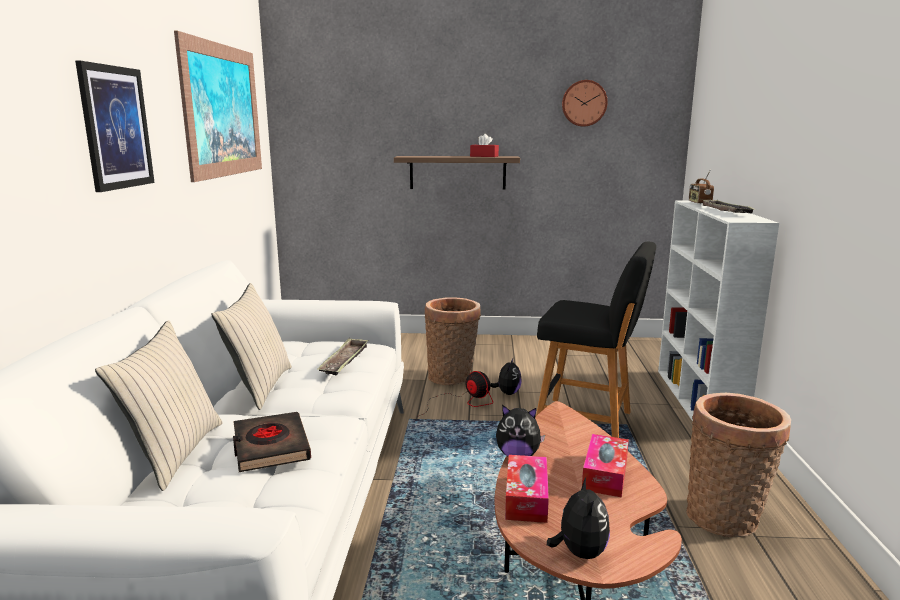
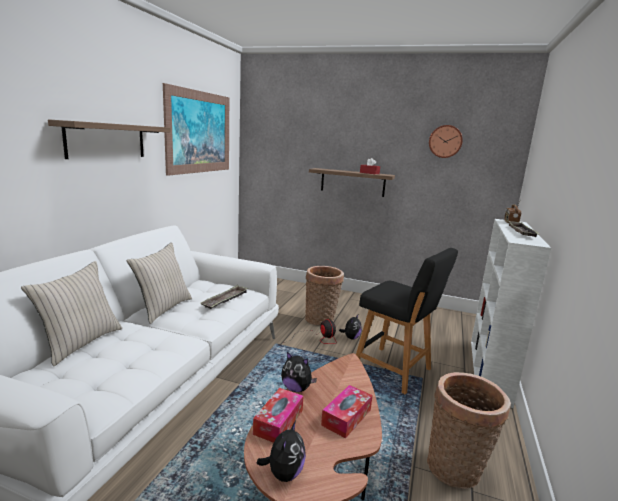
camera: 15 degrees right, 0 degrees up
picture [75,61,155,192] -> shelf [48,119,170,159]
black book [233,412,311,472] -> none

